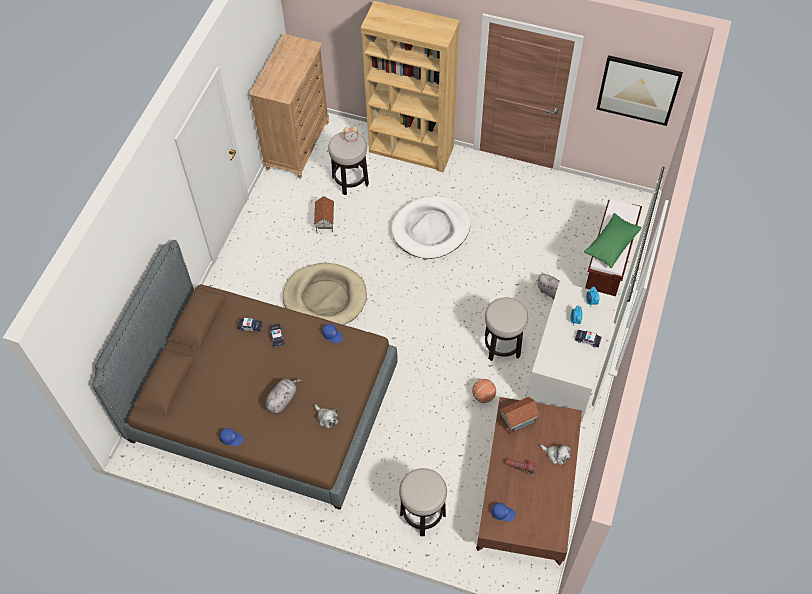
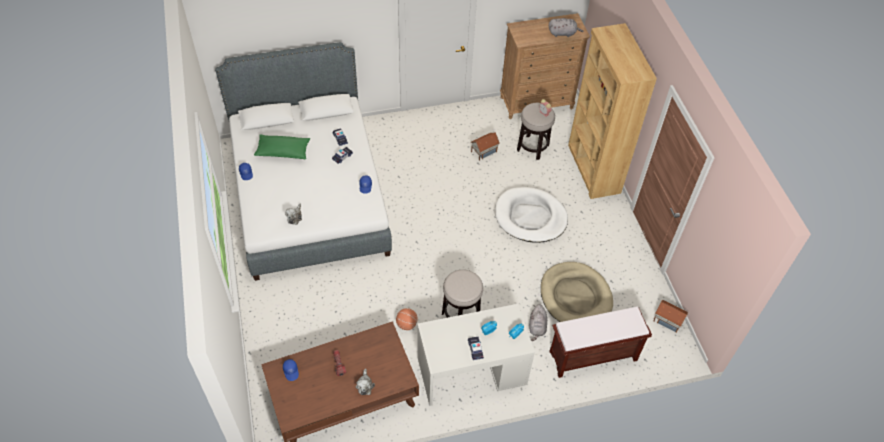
camera: 55 degrees right, 5 degrees down
brown bed [92,240,398,510] -> white bed [215,42,392,281]
grey plush toy [265,379,302,413] -> grey plush toy moved to [549,18,584,37]
beige dog bed [283,263,367,325] -> beige dog bed moved to [541,262,613,322]
stool [399,468,447,536] -> none
toy house [500,397,540,434] -> toy house moved to [654,300,688,333]
green pillow [584,213,642,268] -> green pillow moved to [254,134,310,159]
picture [596,55,683,126] -> none

